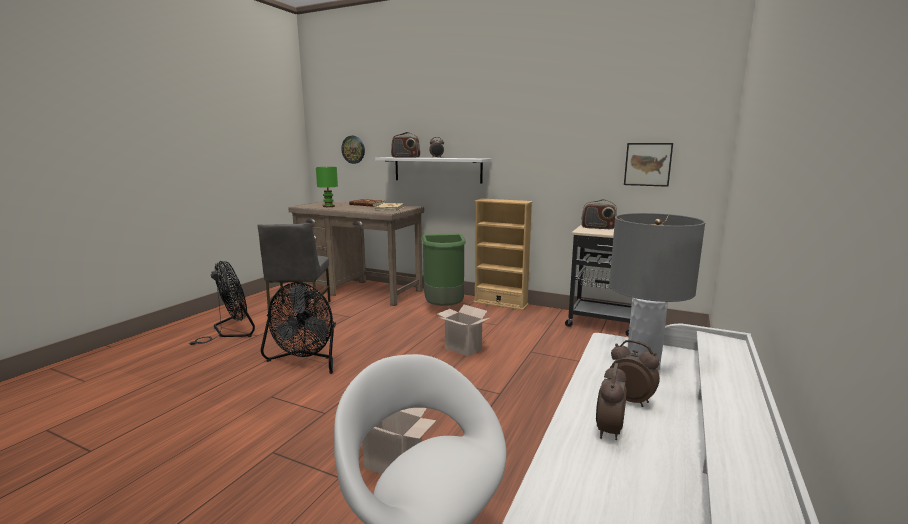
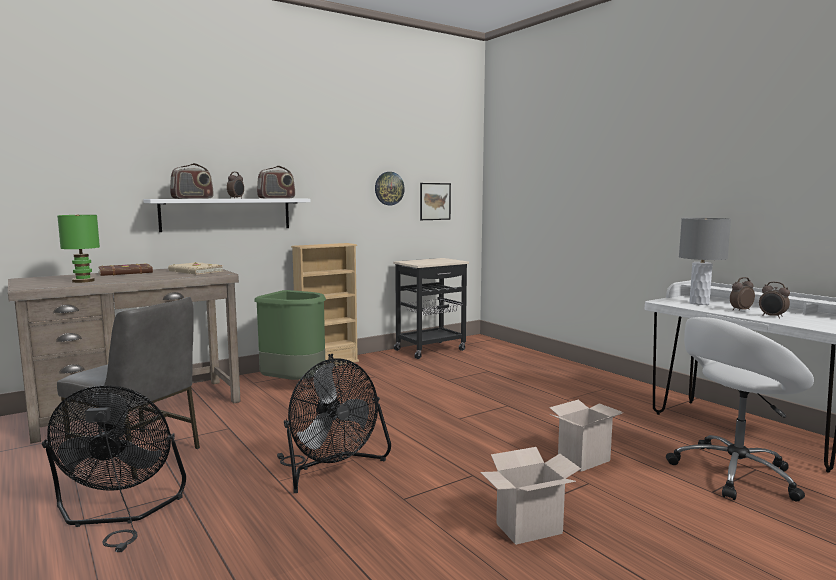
camera: 60 degrees left, 5 degrees down
wall clock [341,136,365,164] -> wall clock moved to [375,172,405,205]
cardboard box [437,305,490,357] -> cardboard box moved to [480,447,581,545]
radio [581,199,617,229] -> radio moved to [257,166,295,198]

